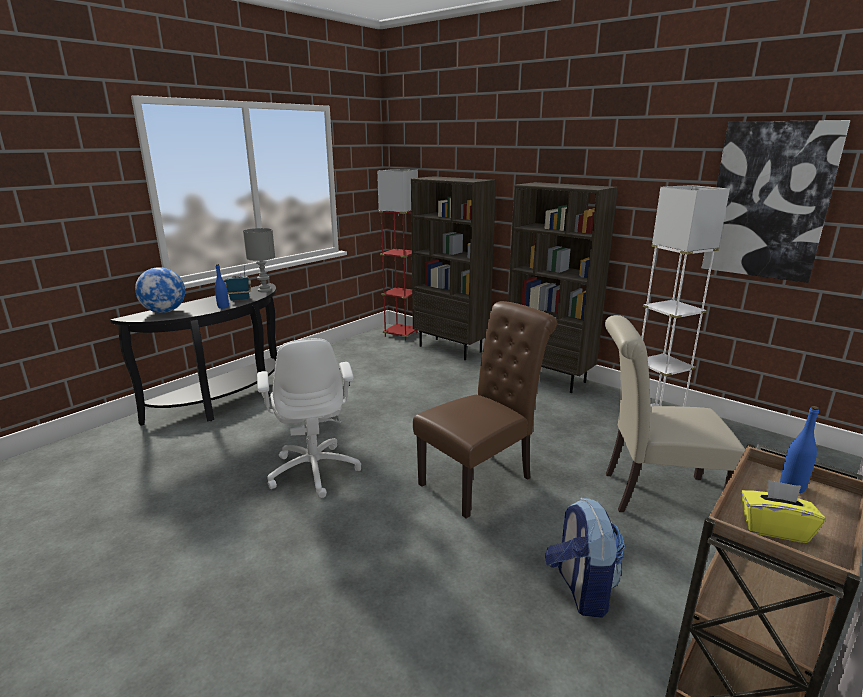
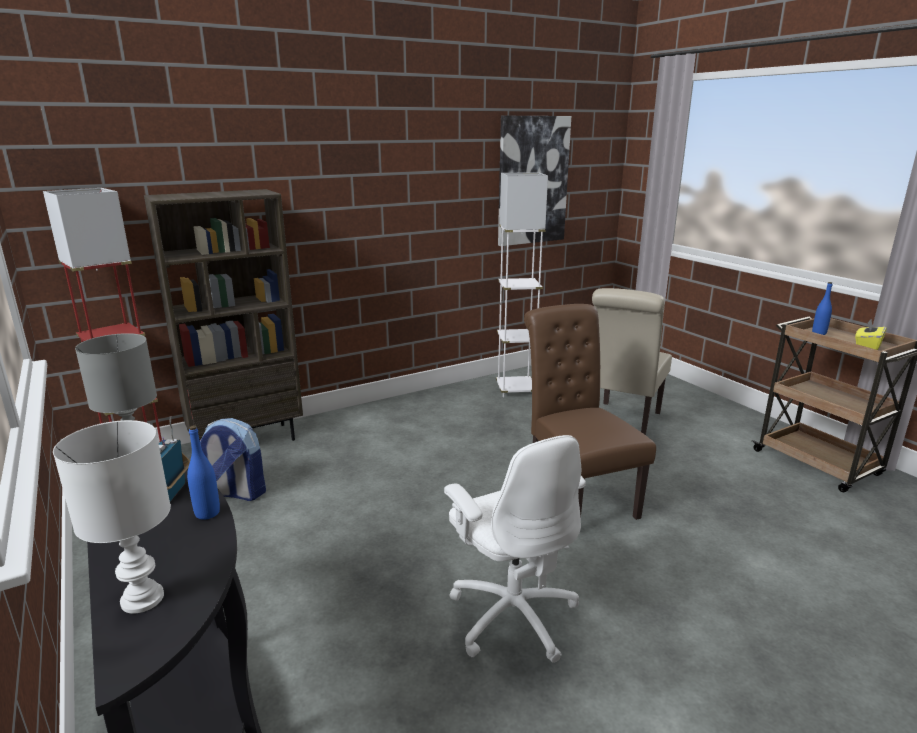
camera: 70 degrees left, 0 degrees up
globe [135,267,185,313] -> white table lamp [53,420,171,614]
white office chair [257,338,362,498] -> white office chair turned 60 degrees clockwise [444,435,586,663]
brown bookcase [508,182,618,393] -> none
backpack [545,498,625,618] -> backpack moved to [200,418,266,501]

